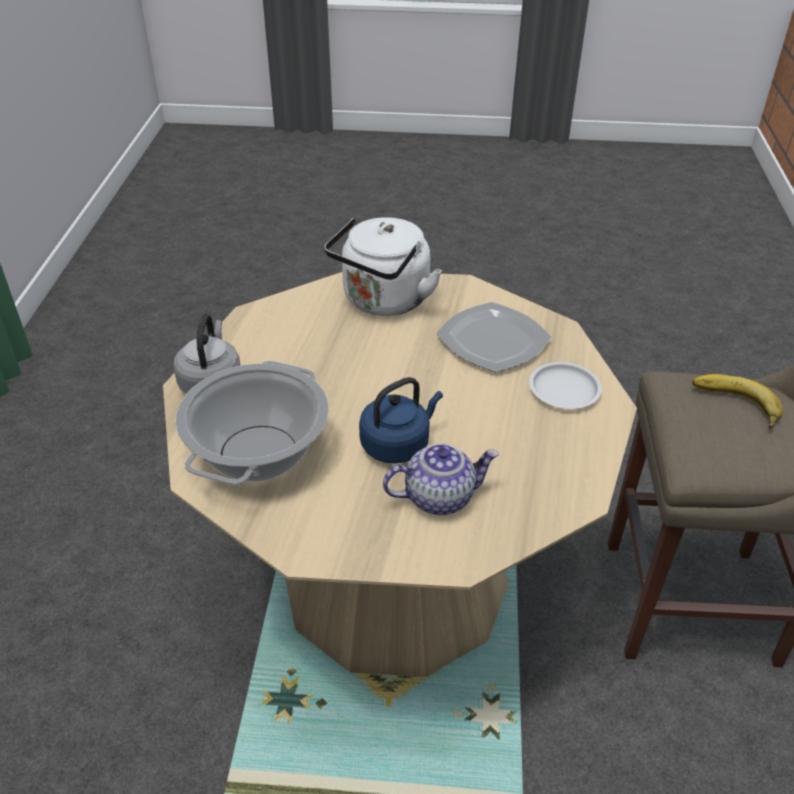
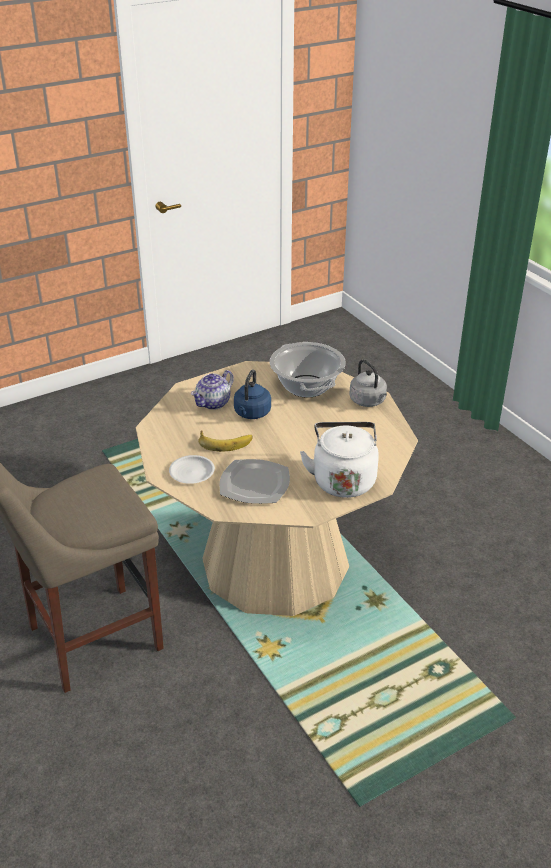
camera: 145 degrees right, 5 degrees down
banana [692,374,783,429] -> banana moved to [198,430,253,452]

